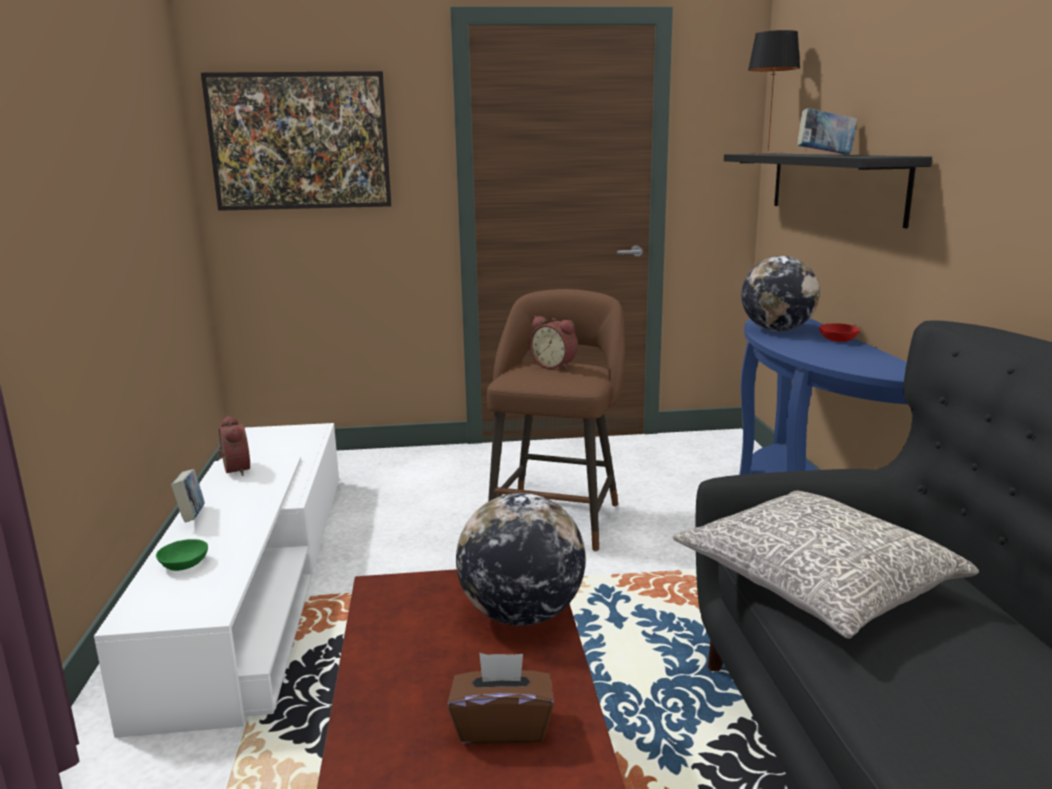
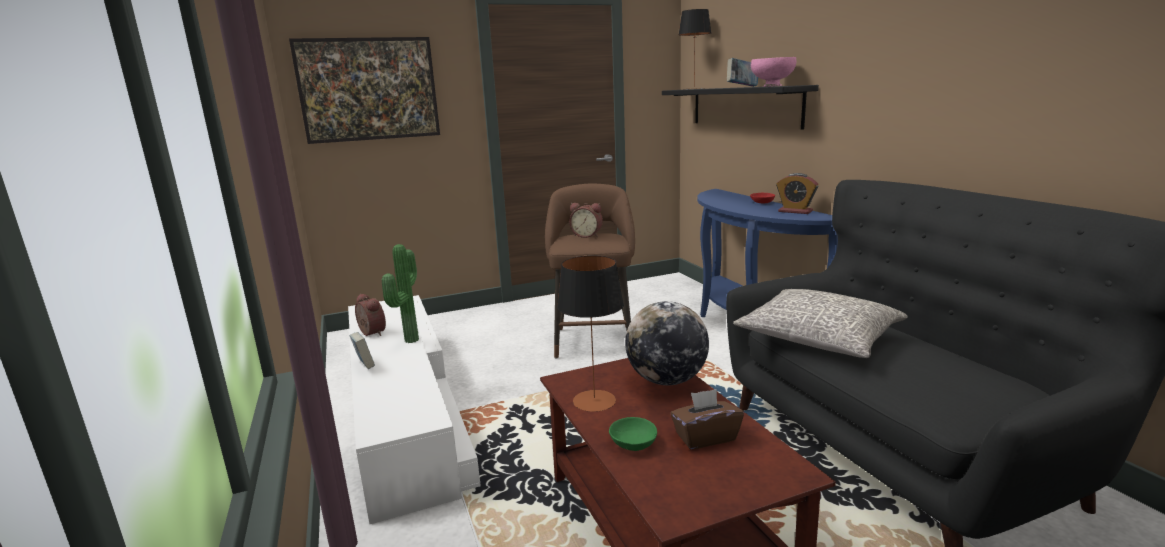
camera: 15 degrees left, 0 degrees up
green bowl [156,539,208,571] -> green bowl moved to [609,417,657,451]
globe [741,256,820,331] -> none
none -> potted plant [382,244,419,343]
none -> table lamp [557,255,624,412]
none -> pink bowl [751,57,796,87]
none -> alarm clock [776,173,818,214]

